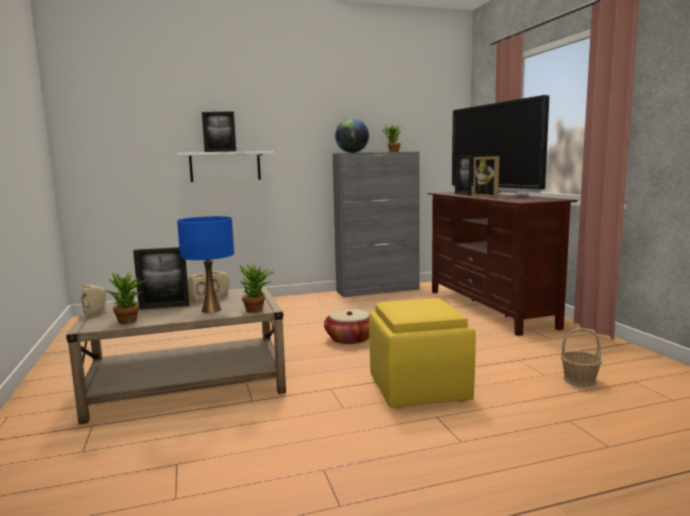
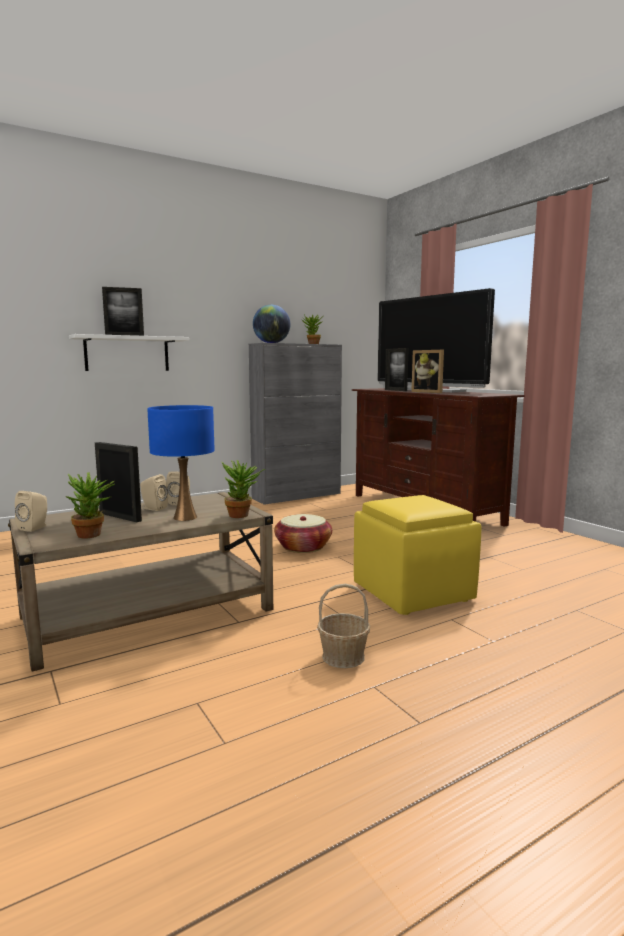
camera: 15 degrees left, 0 degrees up
picture frame [133,247,189,310] -> picture frame turned 120 degrees counterclockwise [95,442,142,522]
basket [561,328,602,387] -> basket moved to [317,584,370,668]

